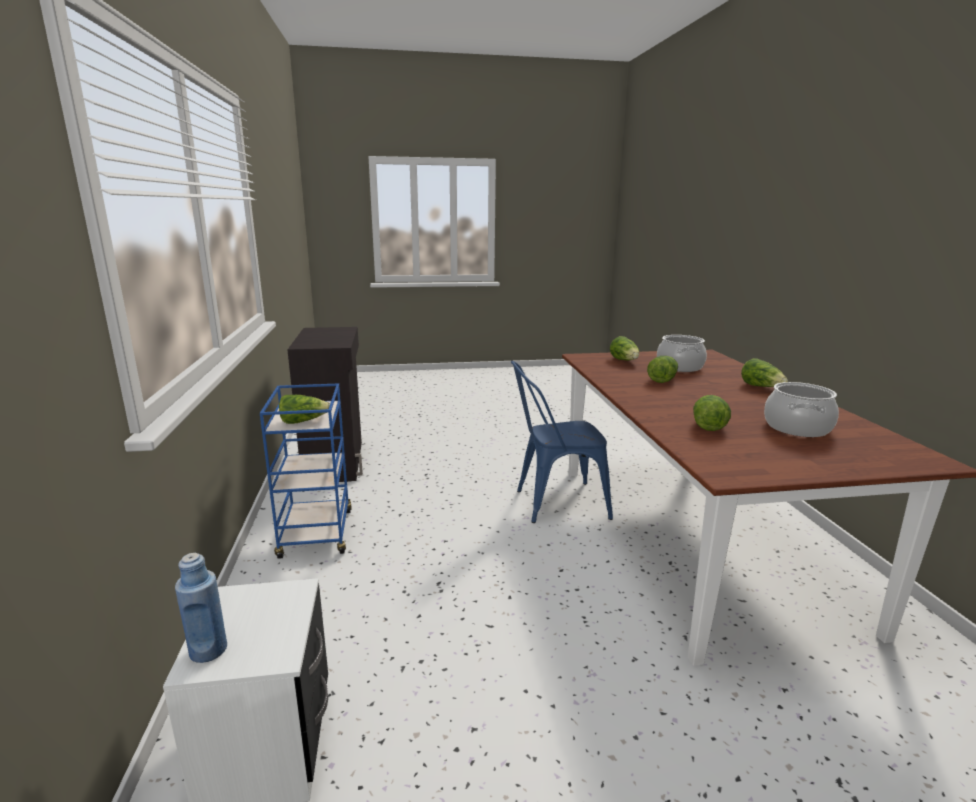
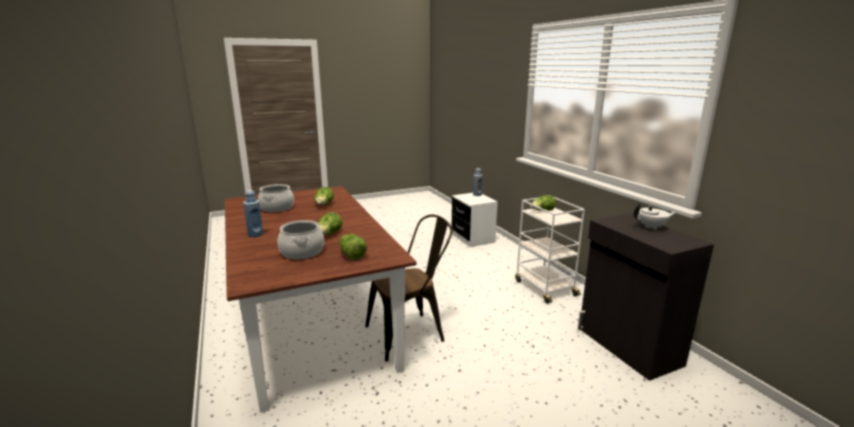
camera: 165 degrees right, 0 degrees up
blue cart [260,383,352,559] -> white cart [515,197,585,304]
blue chair [511,361,613,523] -> brown chair [365,215,453,362]
lettuce [741,358,788,387] -> blue bottle [243,190,263,237]
none -> white teapot [634,203,676,230]

